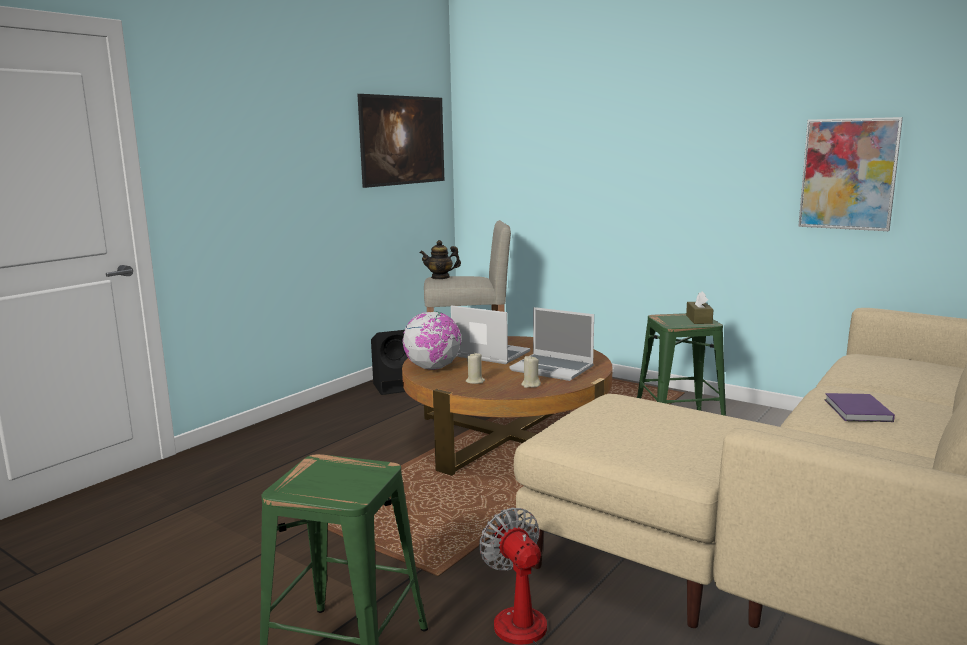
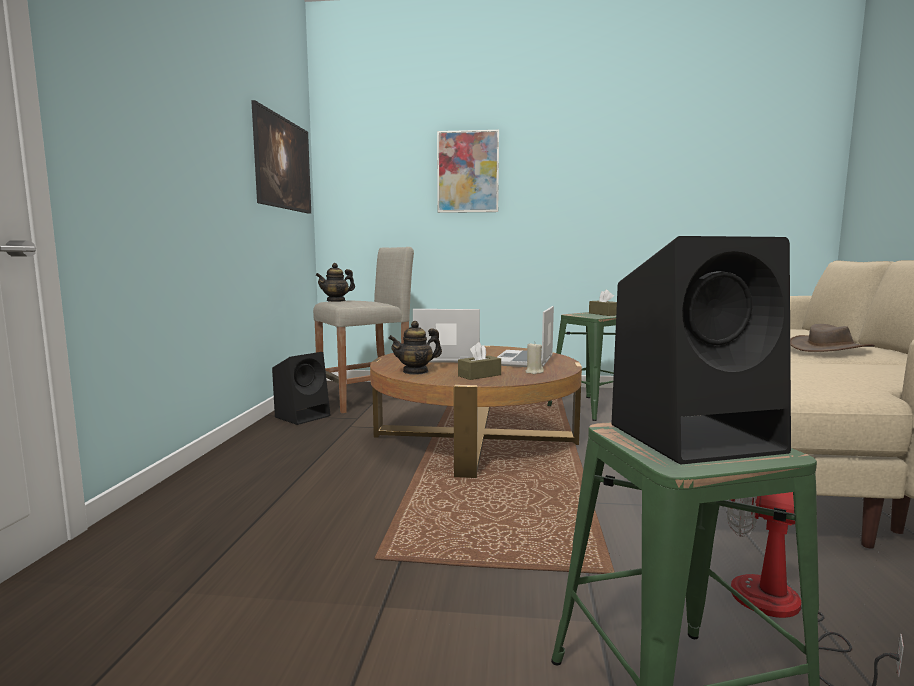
camera: 30 degrees left, 5 degrees down
globe [403,311,461,370] -> teapot [388,321,442,375]
beige candle [466,352,485,384] -> brown tissue box [458,342,501,380]
laptop [510,307,594,381] -> laptop turned 105 degrees clockwise [497,306,554,367]
picture [798,117,903,231] -> picture moved to [437,130,499,213]
purple book [825,393,895,422] -> brown hat [790,324,875,352]
none -> black speaker [611,236,791,465]

